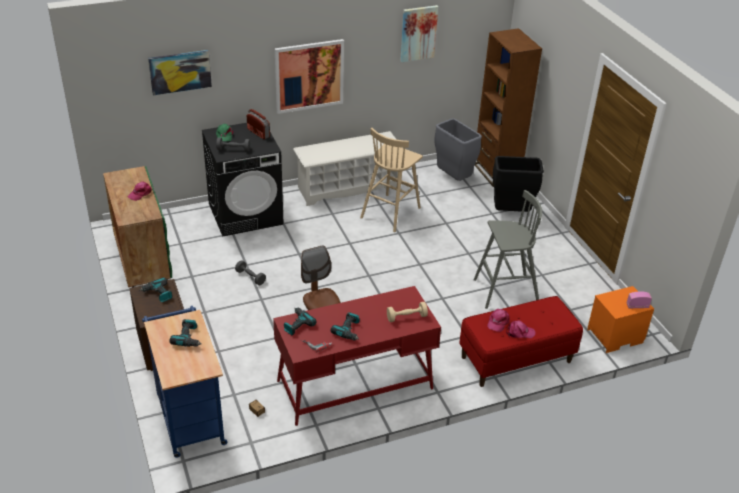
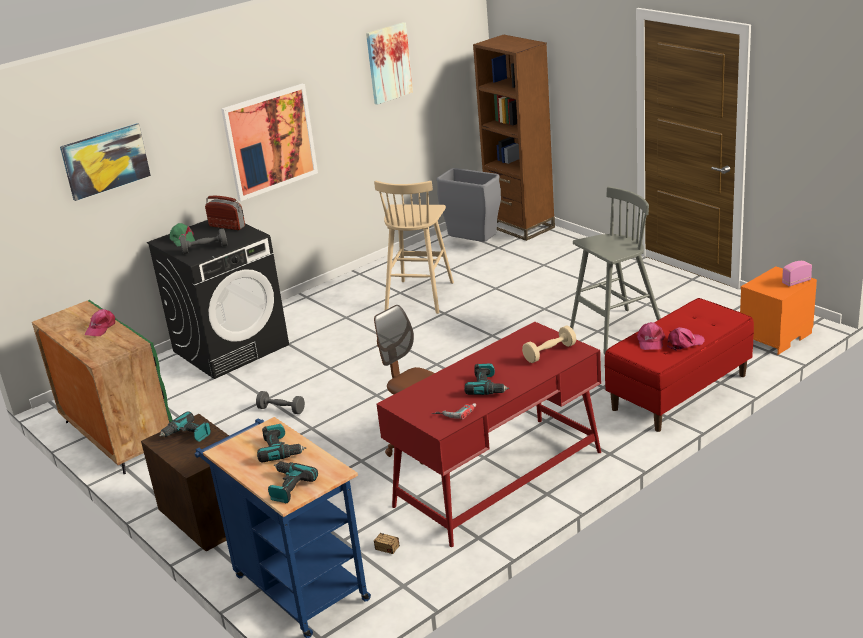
camera: 15 degrees left, 10 degrees down
power drill [284,307,317,335] -> power drill moved to [268,462,318,503]
white shoe rack [293,131,398,206] -> none
black trash can [493,156,544,212] -> none

